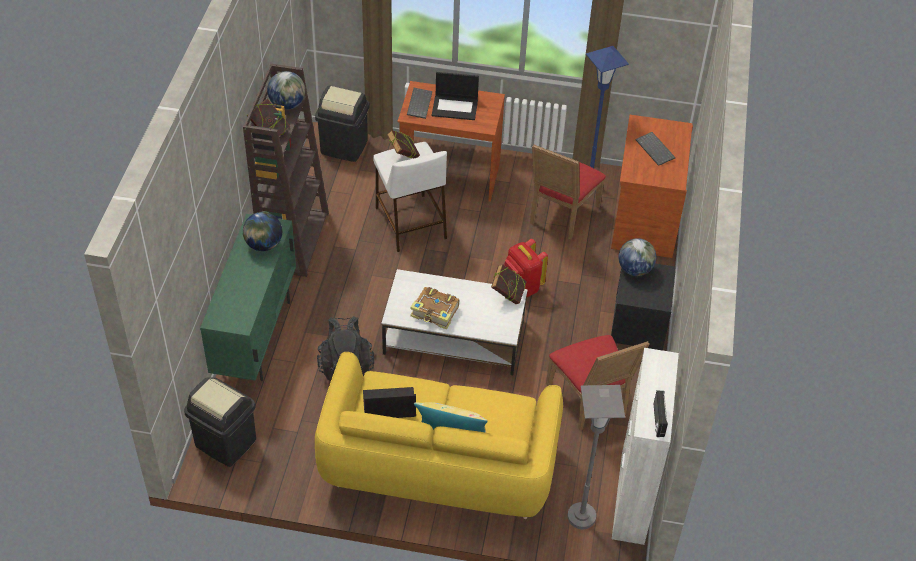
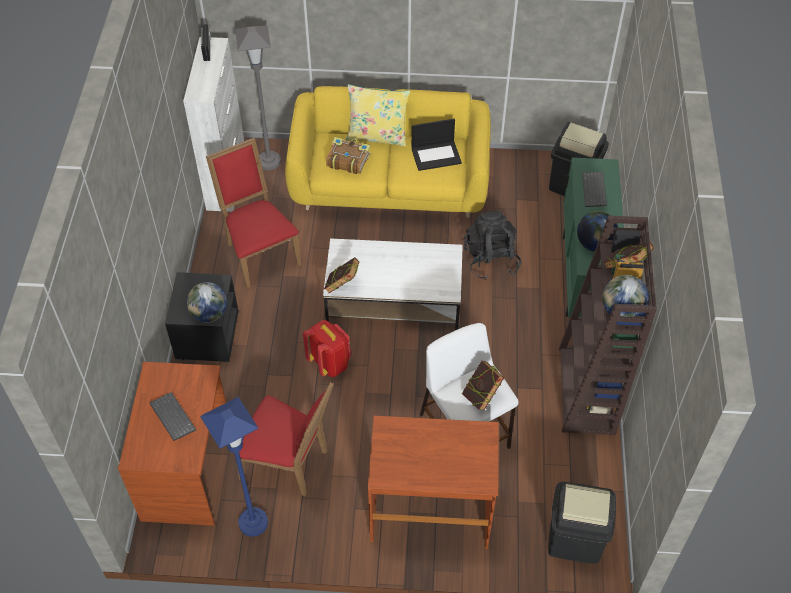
camera: 175 degrees right, 5 degrees up
keyboard [407,88,432,119] -> keyboard moved to [582,172,607,207]
book [410,287,459,330] -> book moved to [326,137,371,174]
laptop [432,72,479,120] -> none
red chair [530,144,606,240] -> red chair turned 90 degrees clockwise [236,382,334,496]

